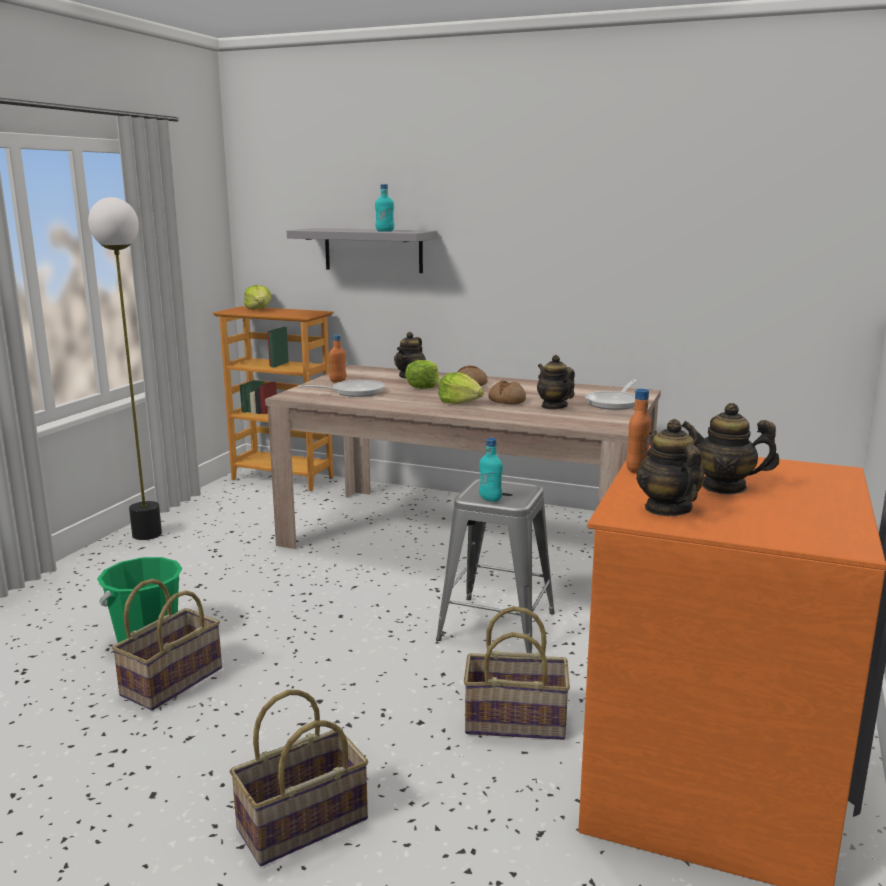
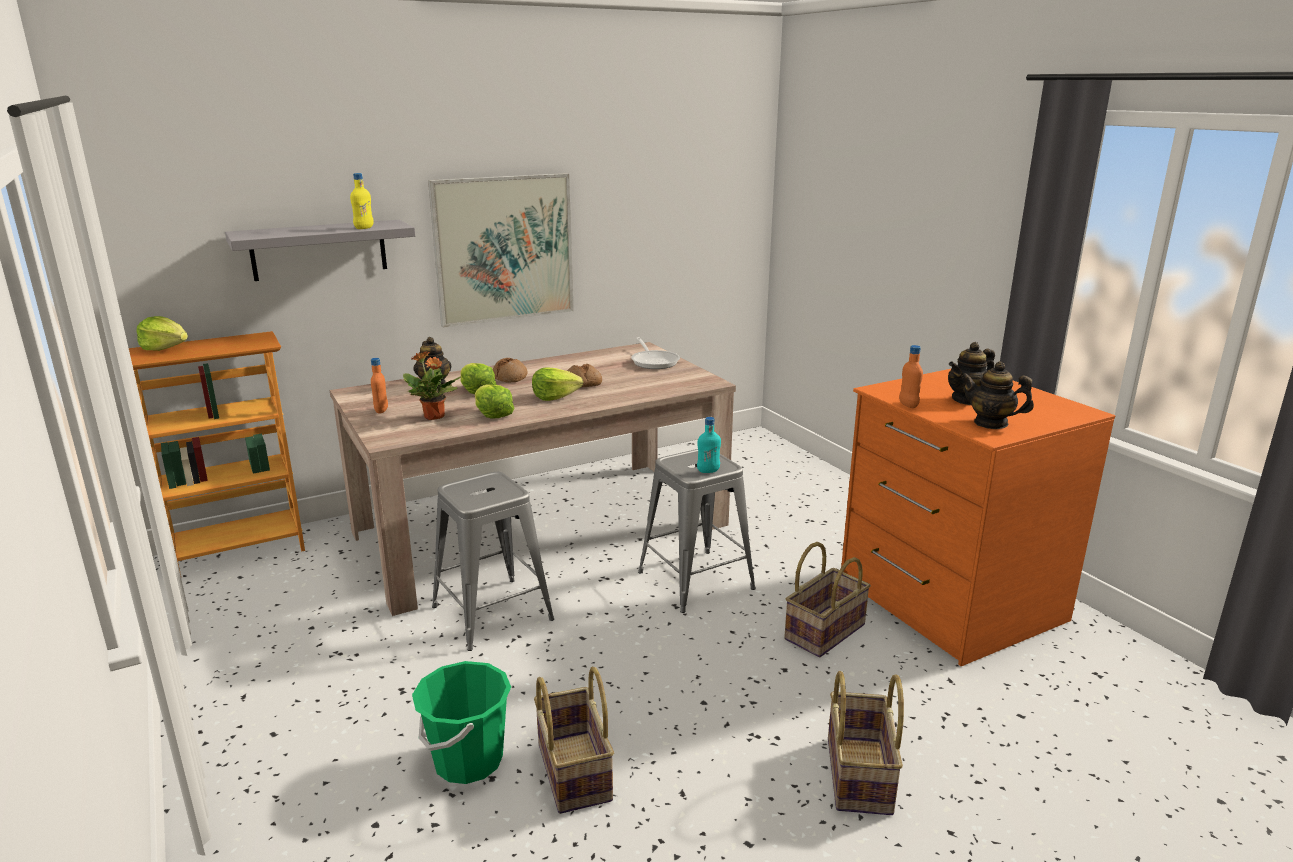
camera: 50 degrees left, 5 degrees up
floor lamp [88,197,162,540] -> none
frying pan [298,380,385,397] -> potted plant [403,351,461,420]
turquoise bottle [375,184,394,232] -> yellow bottle [350,173,374,229]
teapot [537,355,575,409] -> none
none -> picture [428,173,574,328]
none -> grey stool [432,472,554,651]
none -> lettuce [475,384,514,419]

